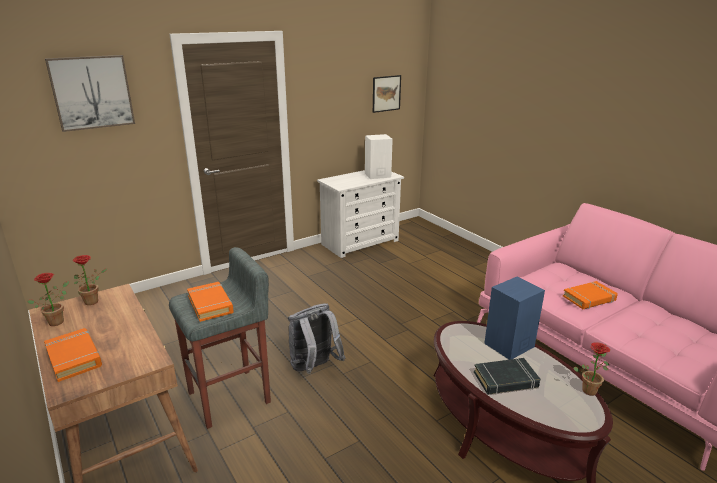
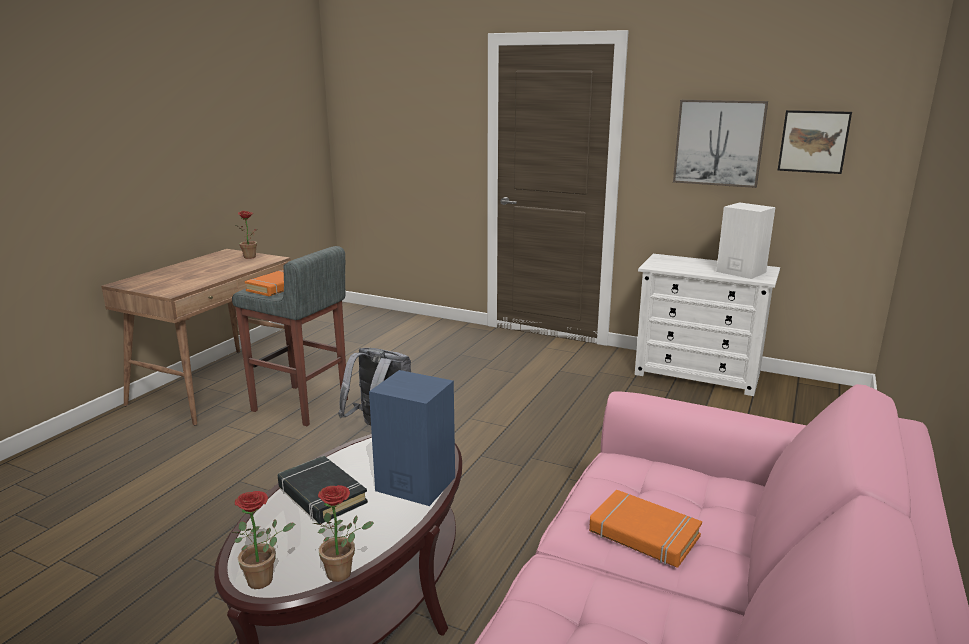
camera: 60 degrees right, 5 degrees down
potted plant [27,273,69,326] -> potted plant moved to [232,491,295,589]
orange book [44,328,102,382] -> none
picture [45,55,135,132] -> picture moved to [673,100,768,188]

